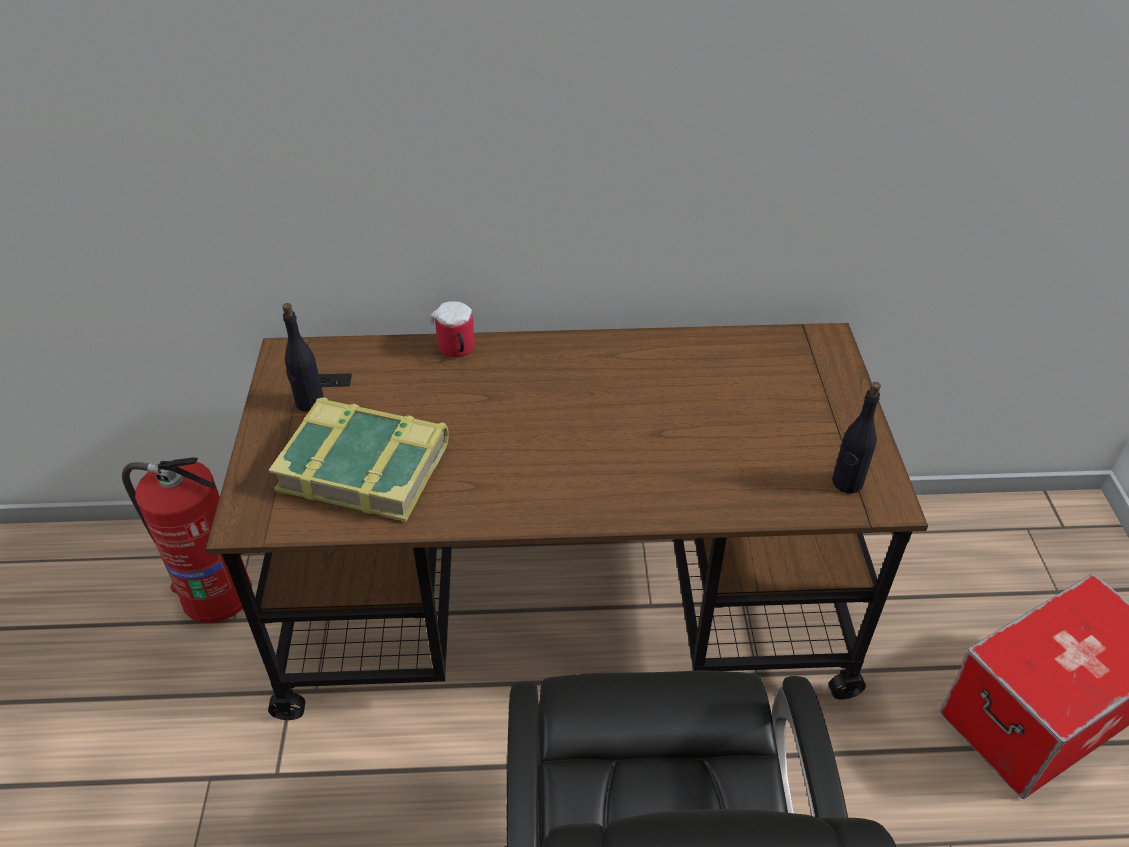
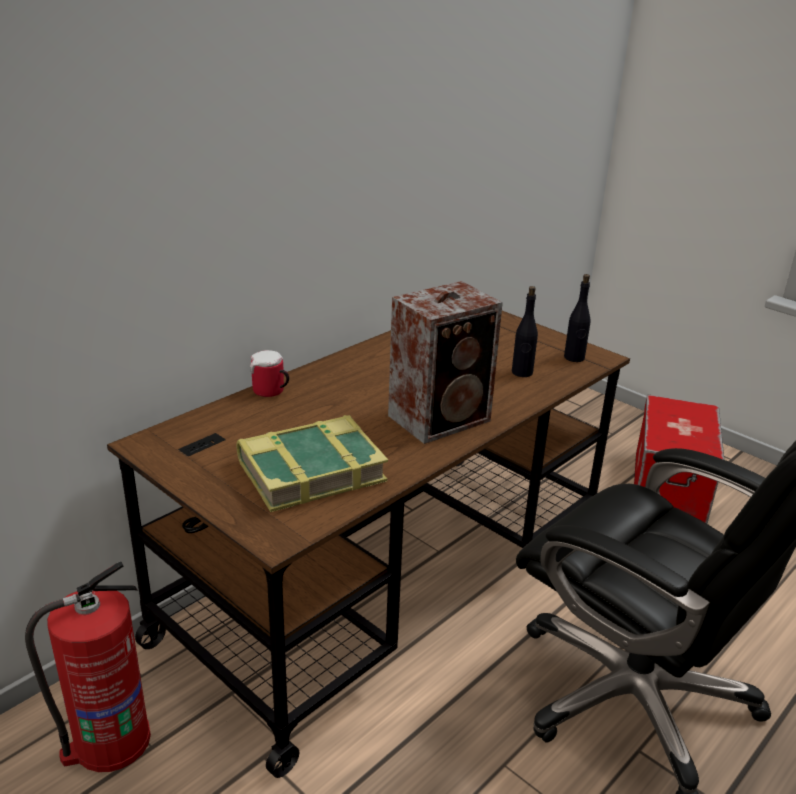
camera: 45 degrees left, 15 degrees down
black bottle [282,303,324,412] -> black bottle moved to [512,286,538,377]
none -> speaker [388,281,503,444]

